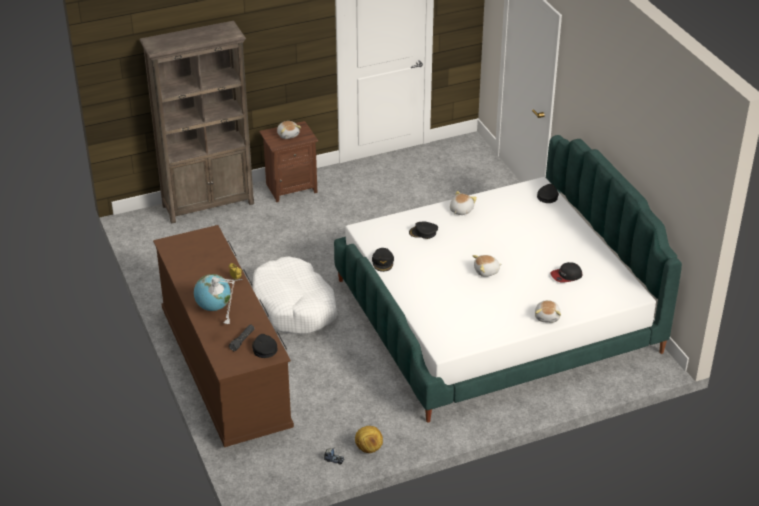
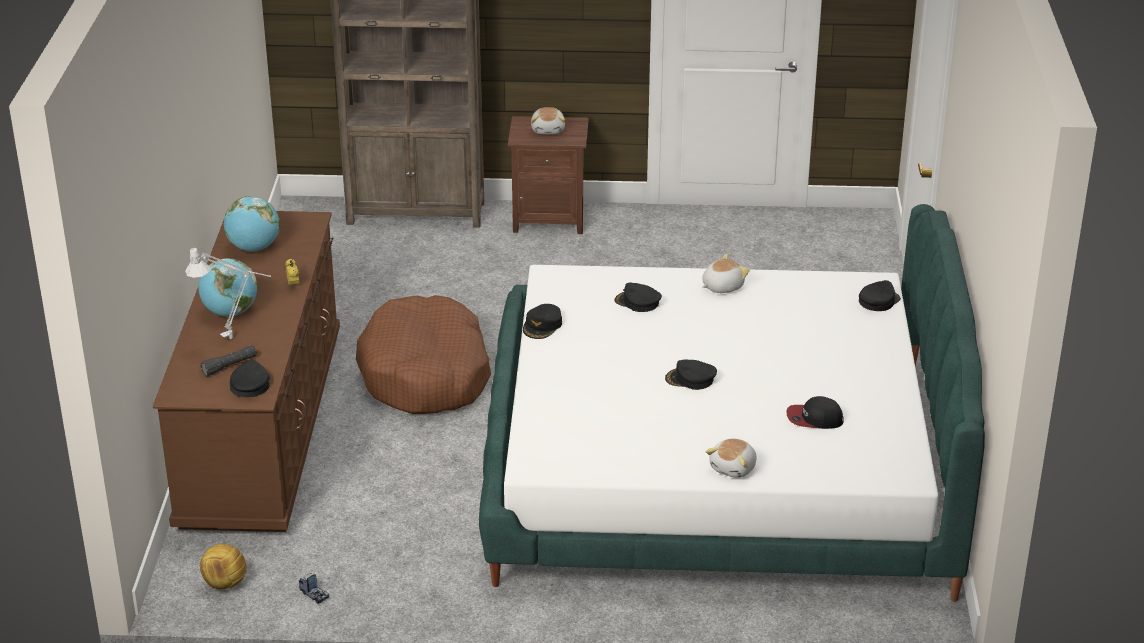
camera: 25 degrees right, 5 degrees down
white dog bed [253,257,337,334] -> brown dog bed [356,295,491,414]
football [355,426,383,453] -> football moved to [200,544,246,590]
plush toy [472,255,502,277] -> black cap [665,359,717,390]
none -> globe [224,196,280,251]

